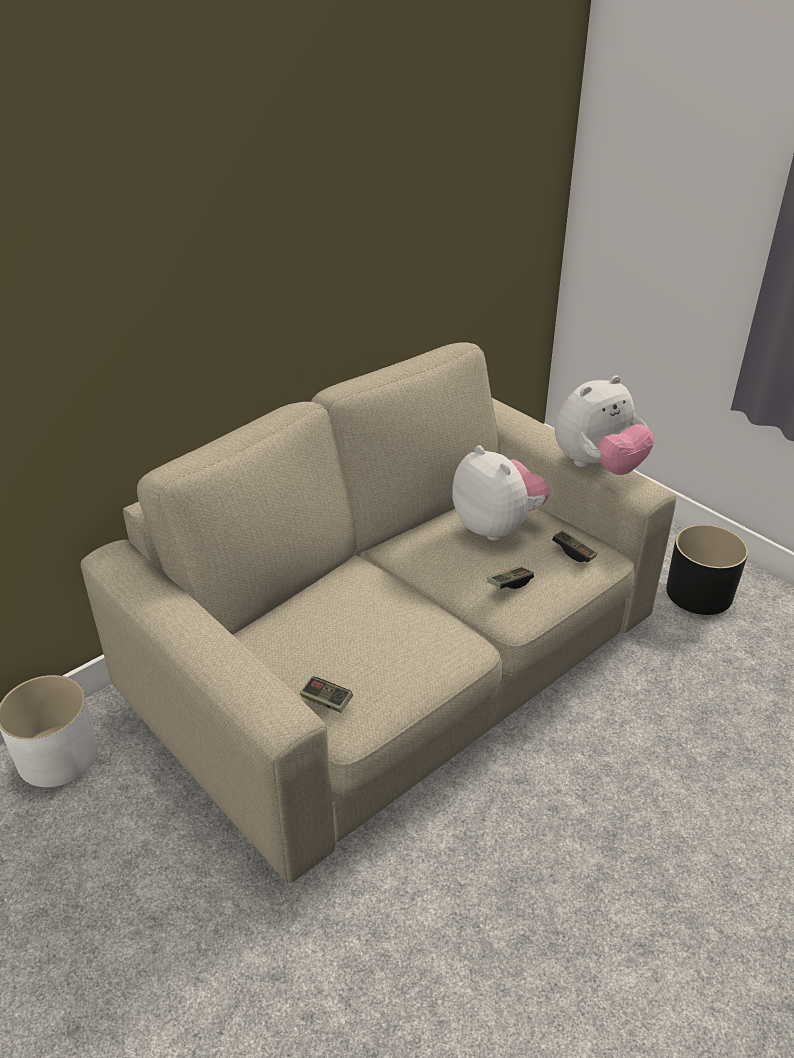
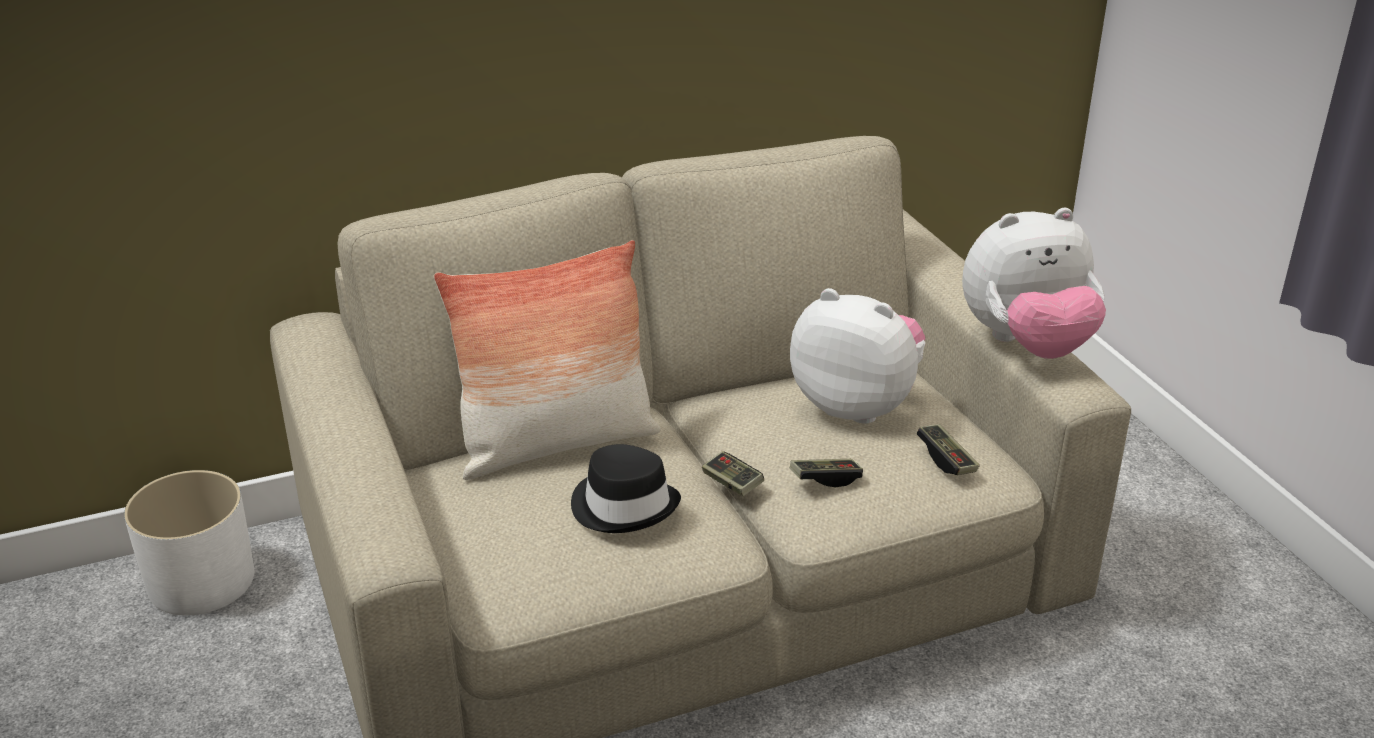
camera: 20 degrees right, 5 degrees down
game controller [300,676,353,713] -> game controller moved to [702,451,764,496]
plush toy [452,445,550,540] -> plush toy turned 45 degrees counterclockwise [790,288,925,423]
black planter [666,524,748,615] -> none
none -> pillow [434,240,661,480]
none -> black hat [571,444,681,533]

